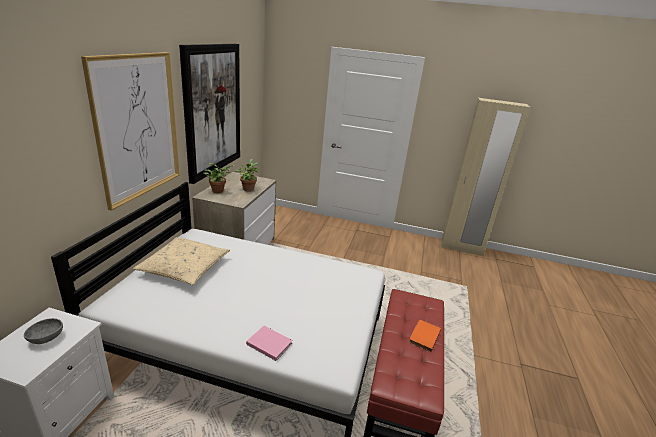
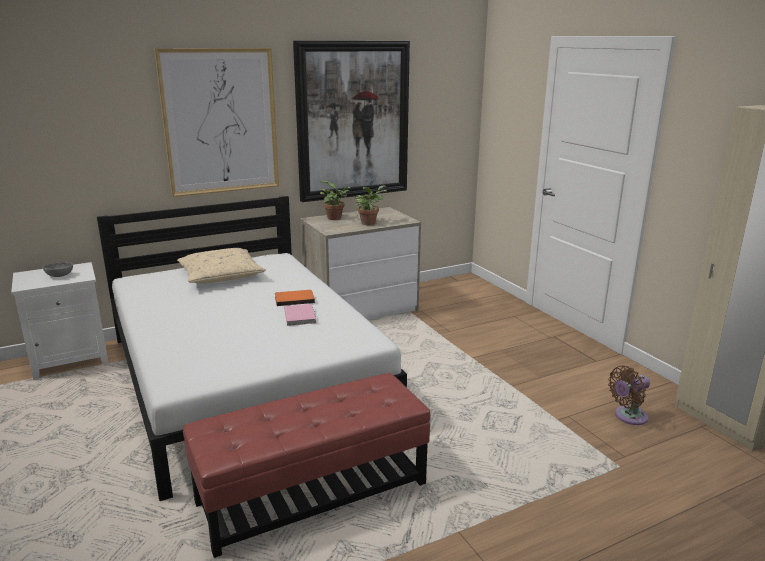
camera: 50 degrees right, 5 degrees down
pink book [246,326,293,361] -> pink book moved to [284,304,316,326]
orange book [409,320,441,352] -> orange book moved to [275,290,315,306]
none -> brown fan [608,366,650,425]

